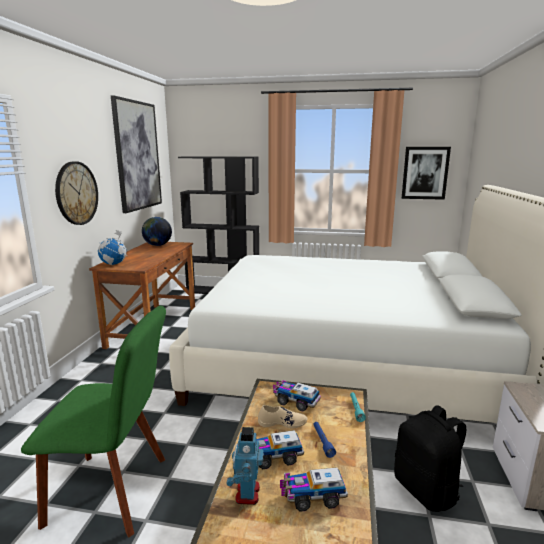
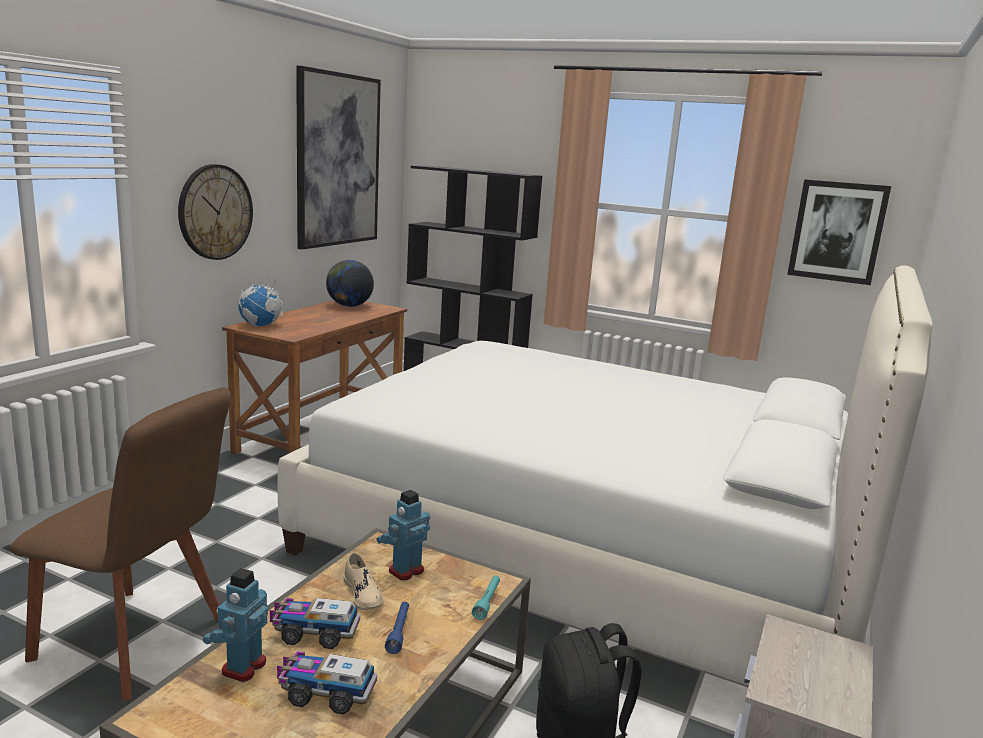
camera: 15 degrees right, 0 degrees up
green chair [21,305,166,538] -> brown chair [9,387,231,701]
beige shoe [258,405,308,428] -> beige shoe turned 45 degrees clockwise [344,552,383,610]
toy truck [273,380,321,412] -> toy robot [377,489,430,581]

